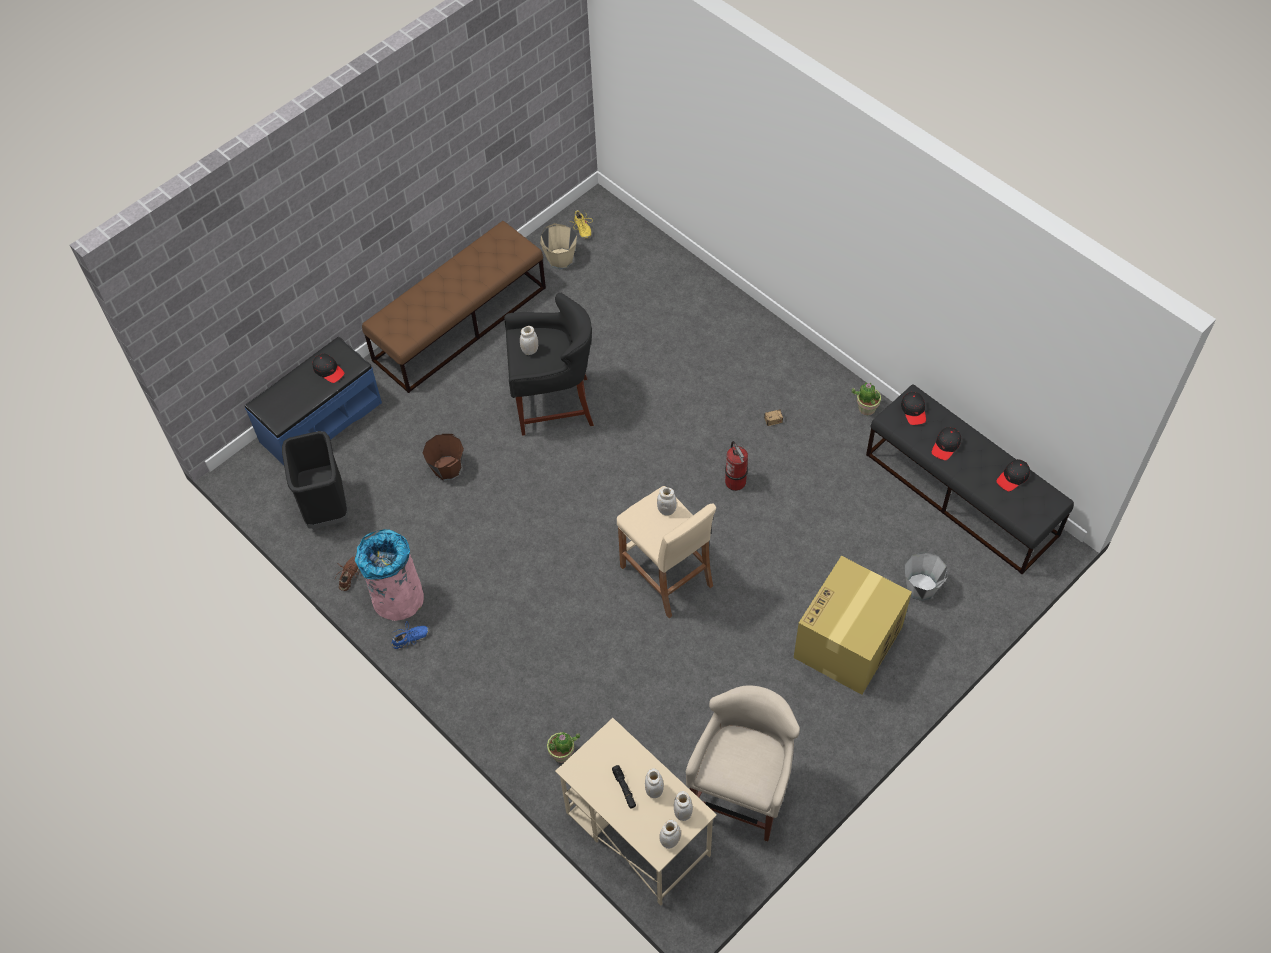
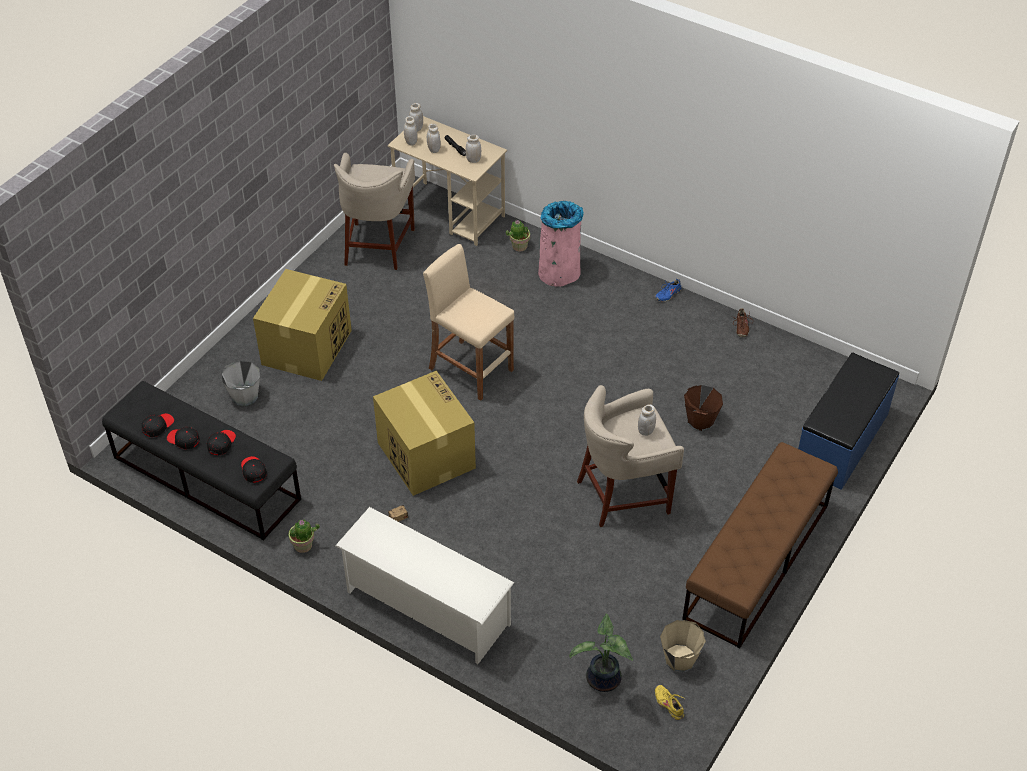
camera: 165 degrees right, 10 degrees down
black trash can [282,431,348,529] -> none
black cap [312,354,344,383] -> black cap moved to [167,427,200,449]
pink trash can [355,529,424,621] -> pink trash can moved to [538,201,584,287]
black stool [504,293,594,436] -> beige stool [577,385,684,527]
white jar [657,487,677,515] -> white jar moved to [466,135,481,163]
fire extinguisher [725,441,748,491] -> cardboard box [373,371,476,496]
none -> white shoe rack [335,507,514,664]
none -> potted plant [569,613,633,692]

